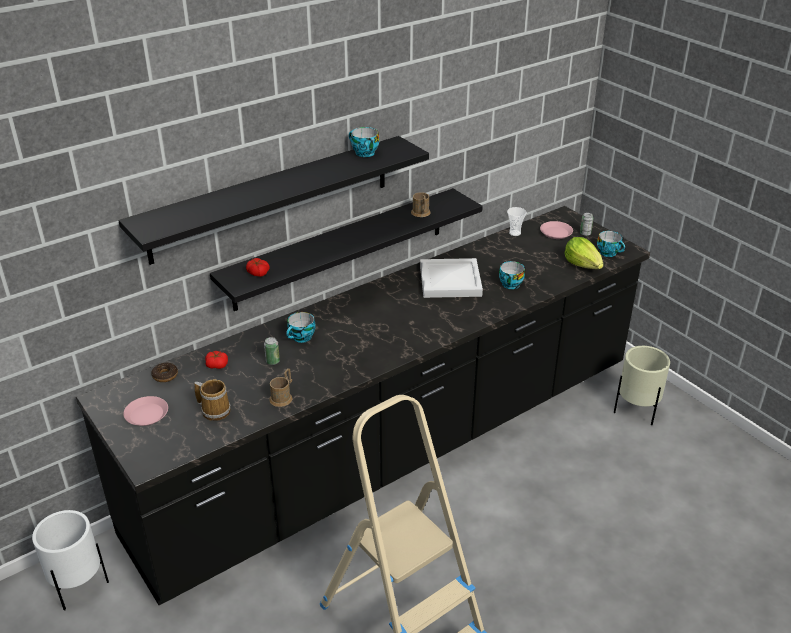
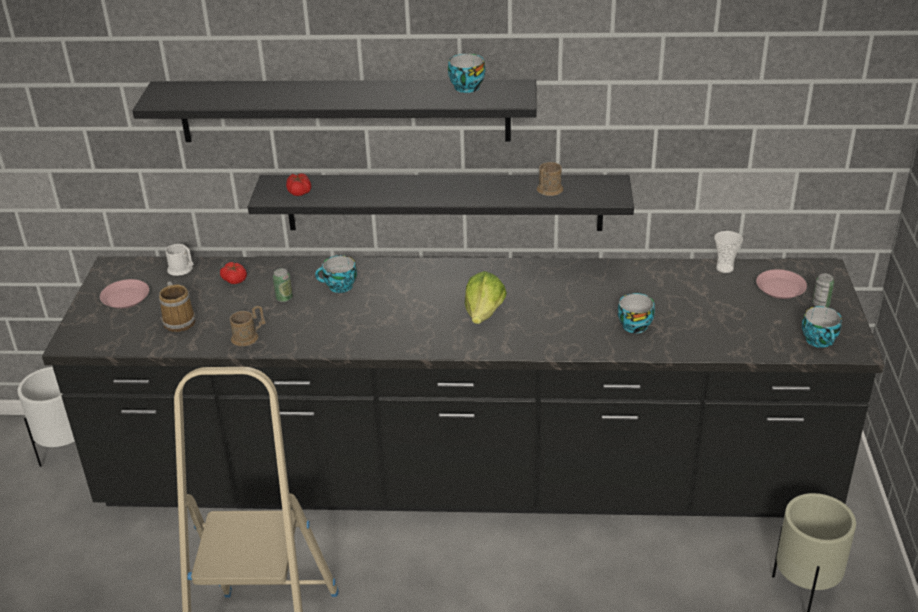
camera: 40 degrees right, 0 degrees up
donut [151,363,178,382] -> white mug [165,244,194,276]
white tray [420,258,483,298] -> none
lettuce [564,237,604,269] -> lettuce moved to [465,271,507,324]

